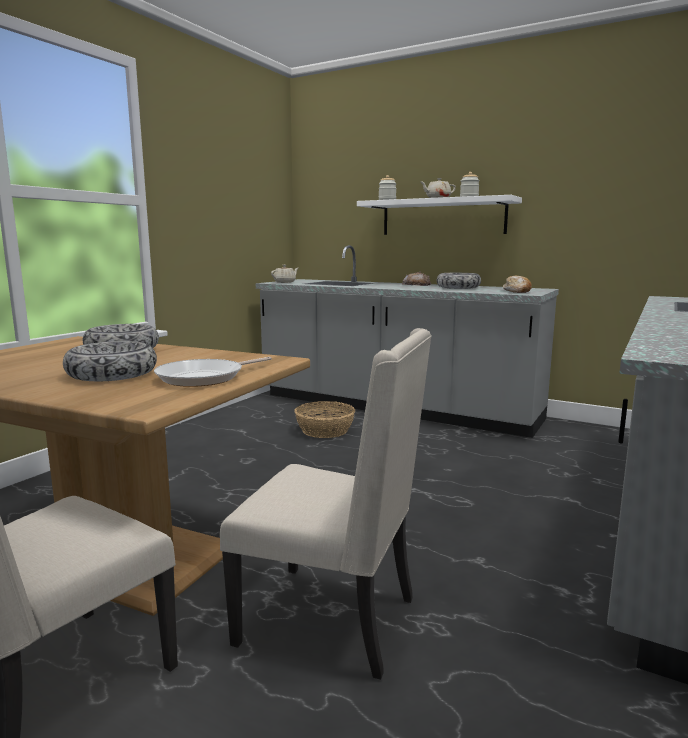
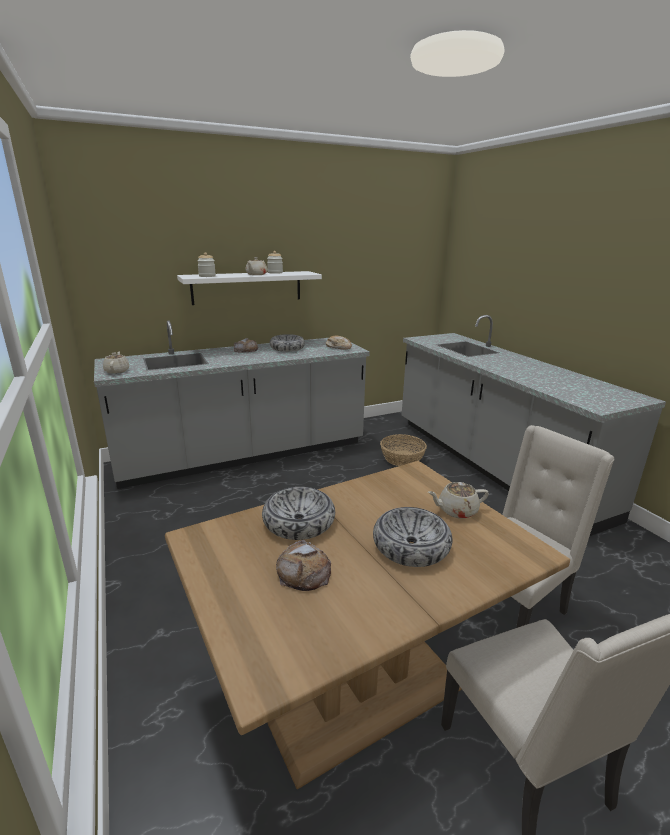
camera: 55 degrees left, 10 degrees up
frying pan [154,357,272,387] -> beige teapot [428,482,489,519]
basket [294,401,355,438] -> basket moved to [380,434,427,466]
none -> bread [276,540,331,591]

